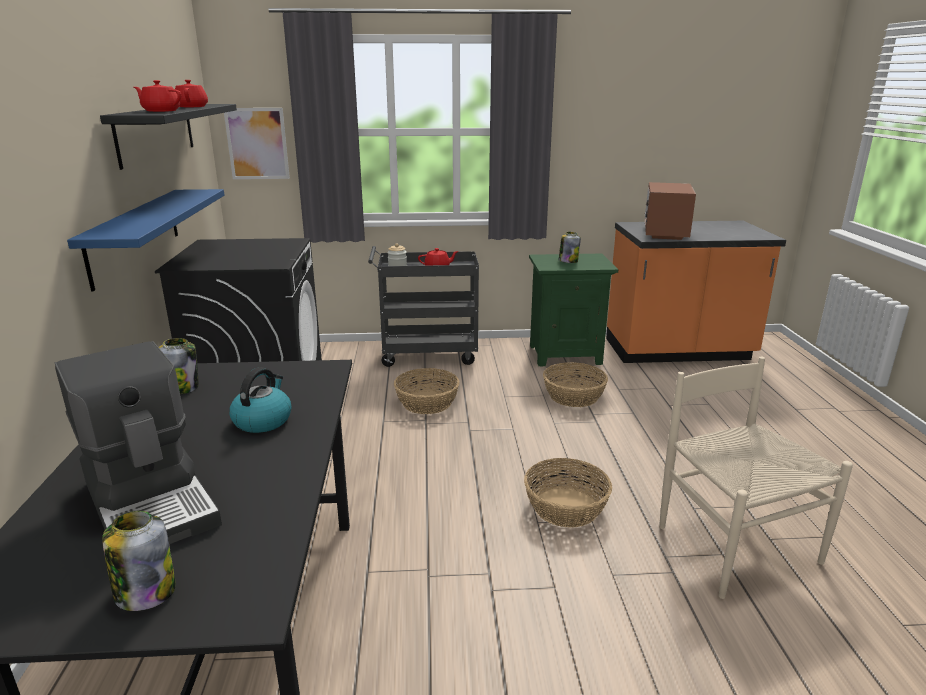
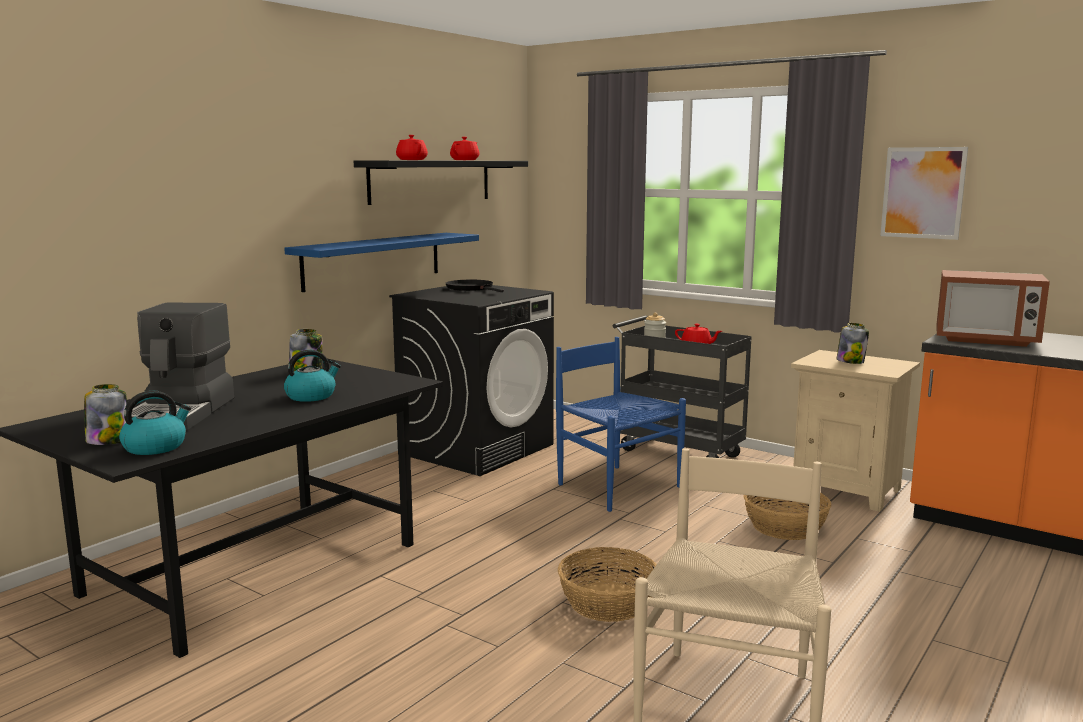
camera: 40 degrees right, 10 degrees down
picture [224,108,290,179] -> picture moved to [880,147,968,240]
basket [394,368,459,414] -> blue chair [556,337,686,512]
green nightstand [529,254,618,366] -> beige nightstand [791,350,920,512]
microwave [645,182,696,240] -> microwave turned 120 degrees counterclockwise [936,270,1050,347]
none -> kettle [119,391,191,455]
none -> black frying pan [446,280,504,292]

